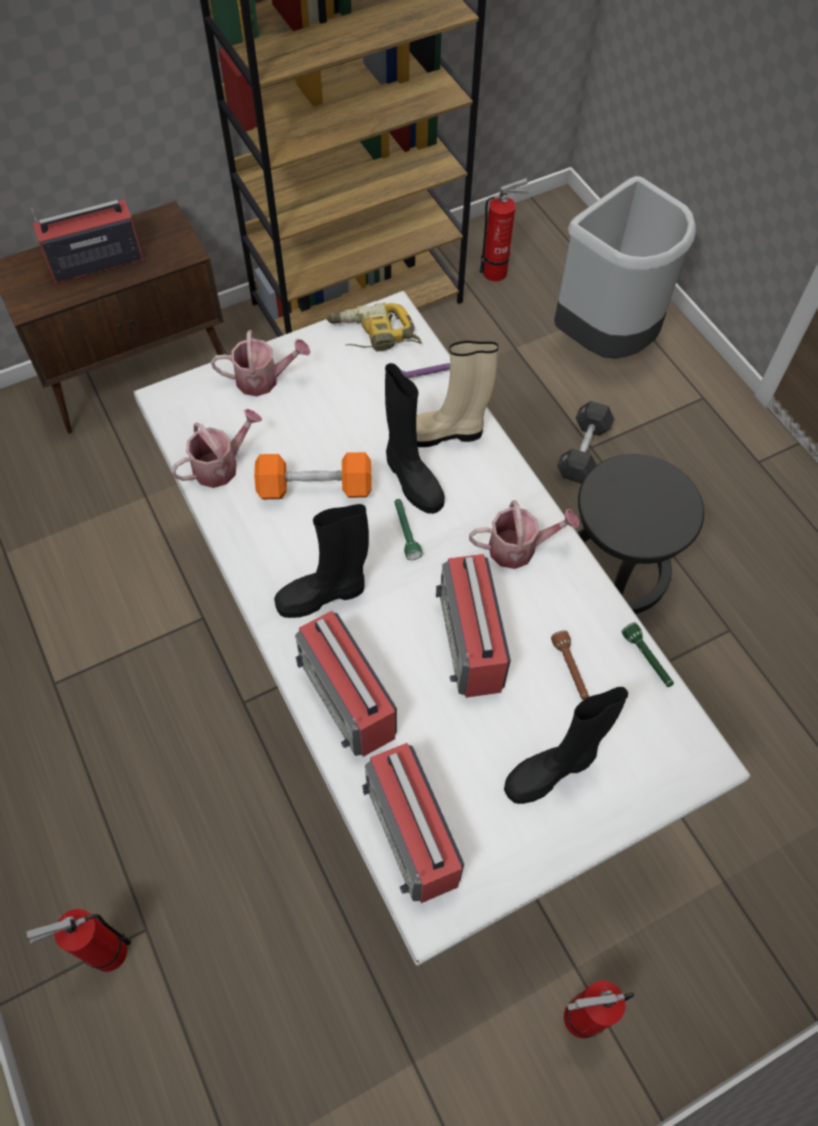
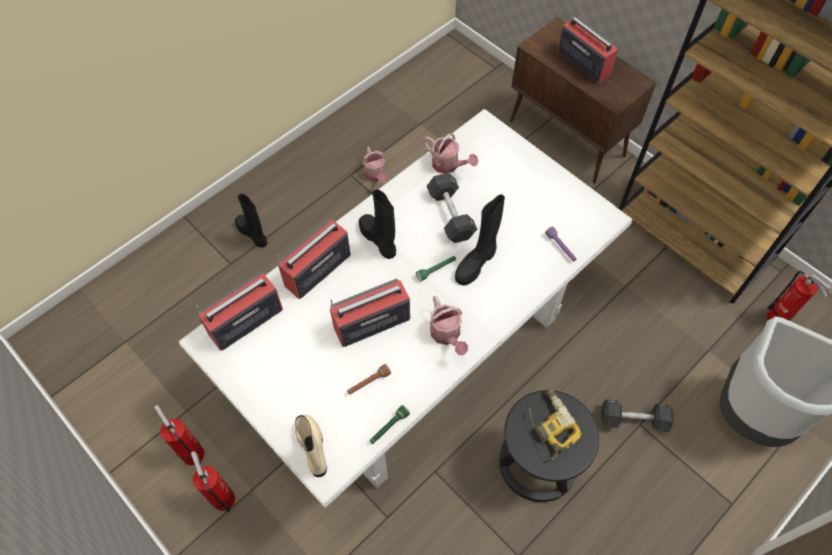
camera: 75 degrees right, 0 degrees up
fire extinguisher [27,909,131,972] -> fire extinguisher moved to [154,405,204,465]
watering can [211,330,310,396] -> watering can moved to [362,147,388,183]
orange dumbbell [254,452,372,499] -> black dumbbell [426,172,477,243]
power drill [326,303,422,352] -> power drill moved to [529,388,581,460]
beige boot [416,341,498,447] -> beige boot moved to [295,415,327,477]
black boot [504,687,628,804] -> black boot moved to [235,194,267,248]

